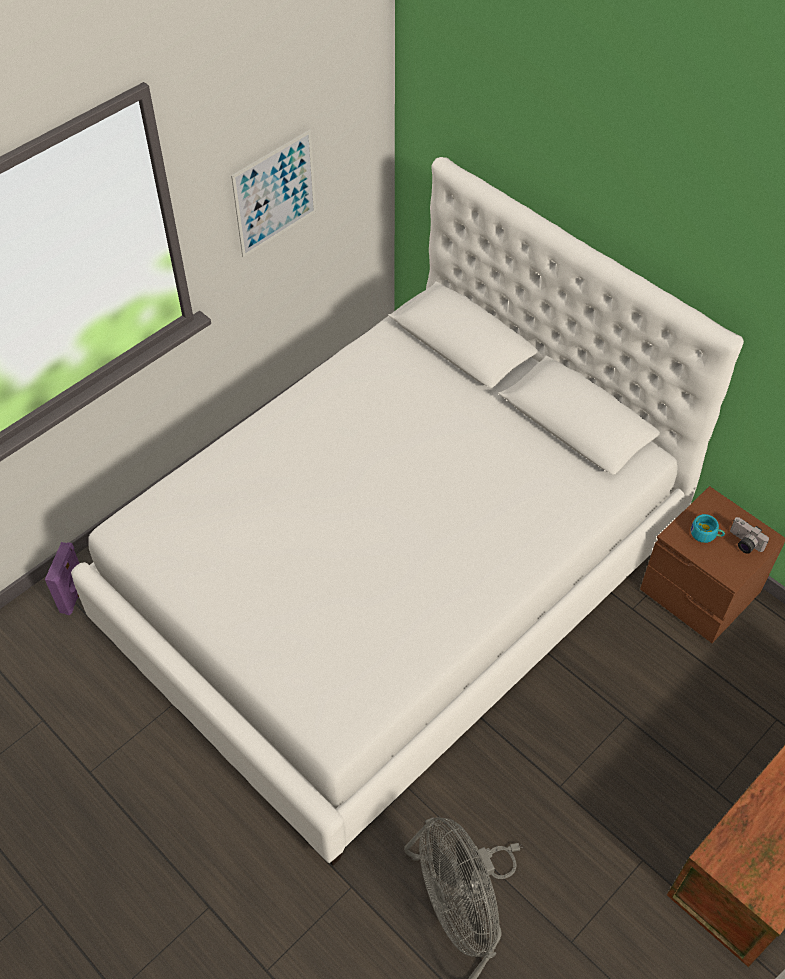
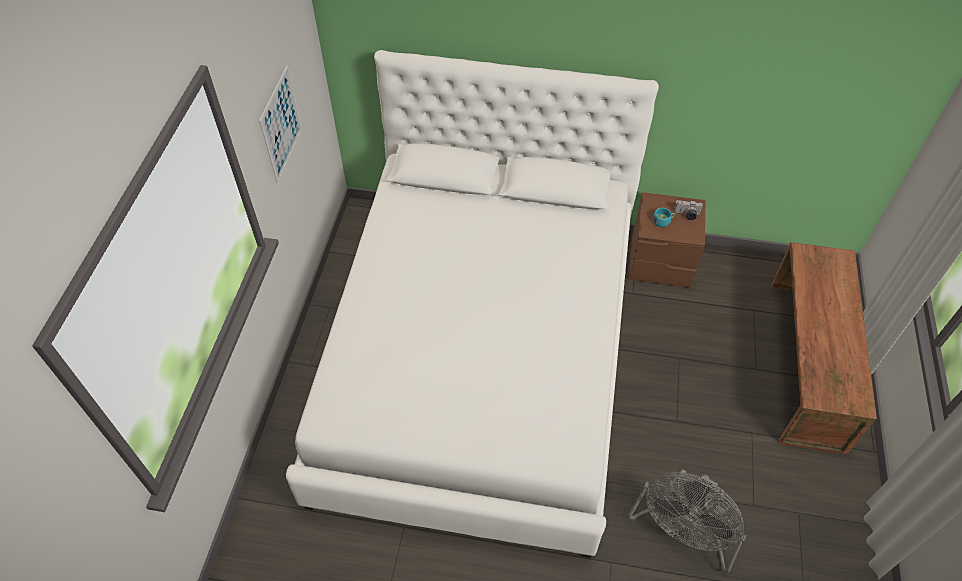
camera: 35 degrees left, 0 degrees up
purple speaker [45,542,80,615] -> none

